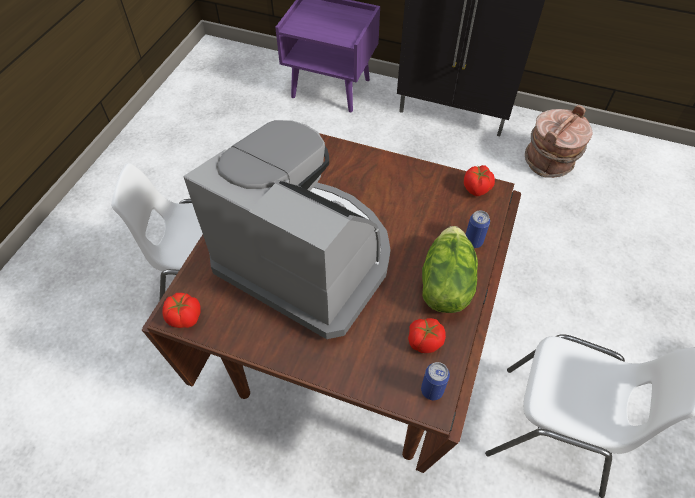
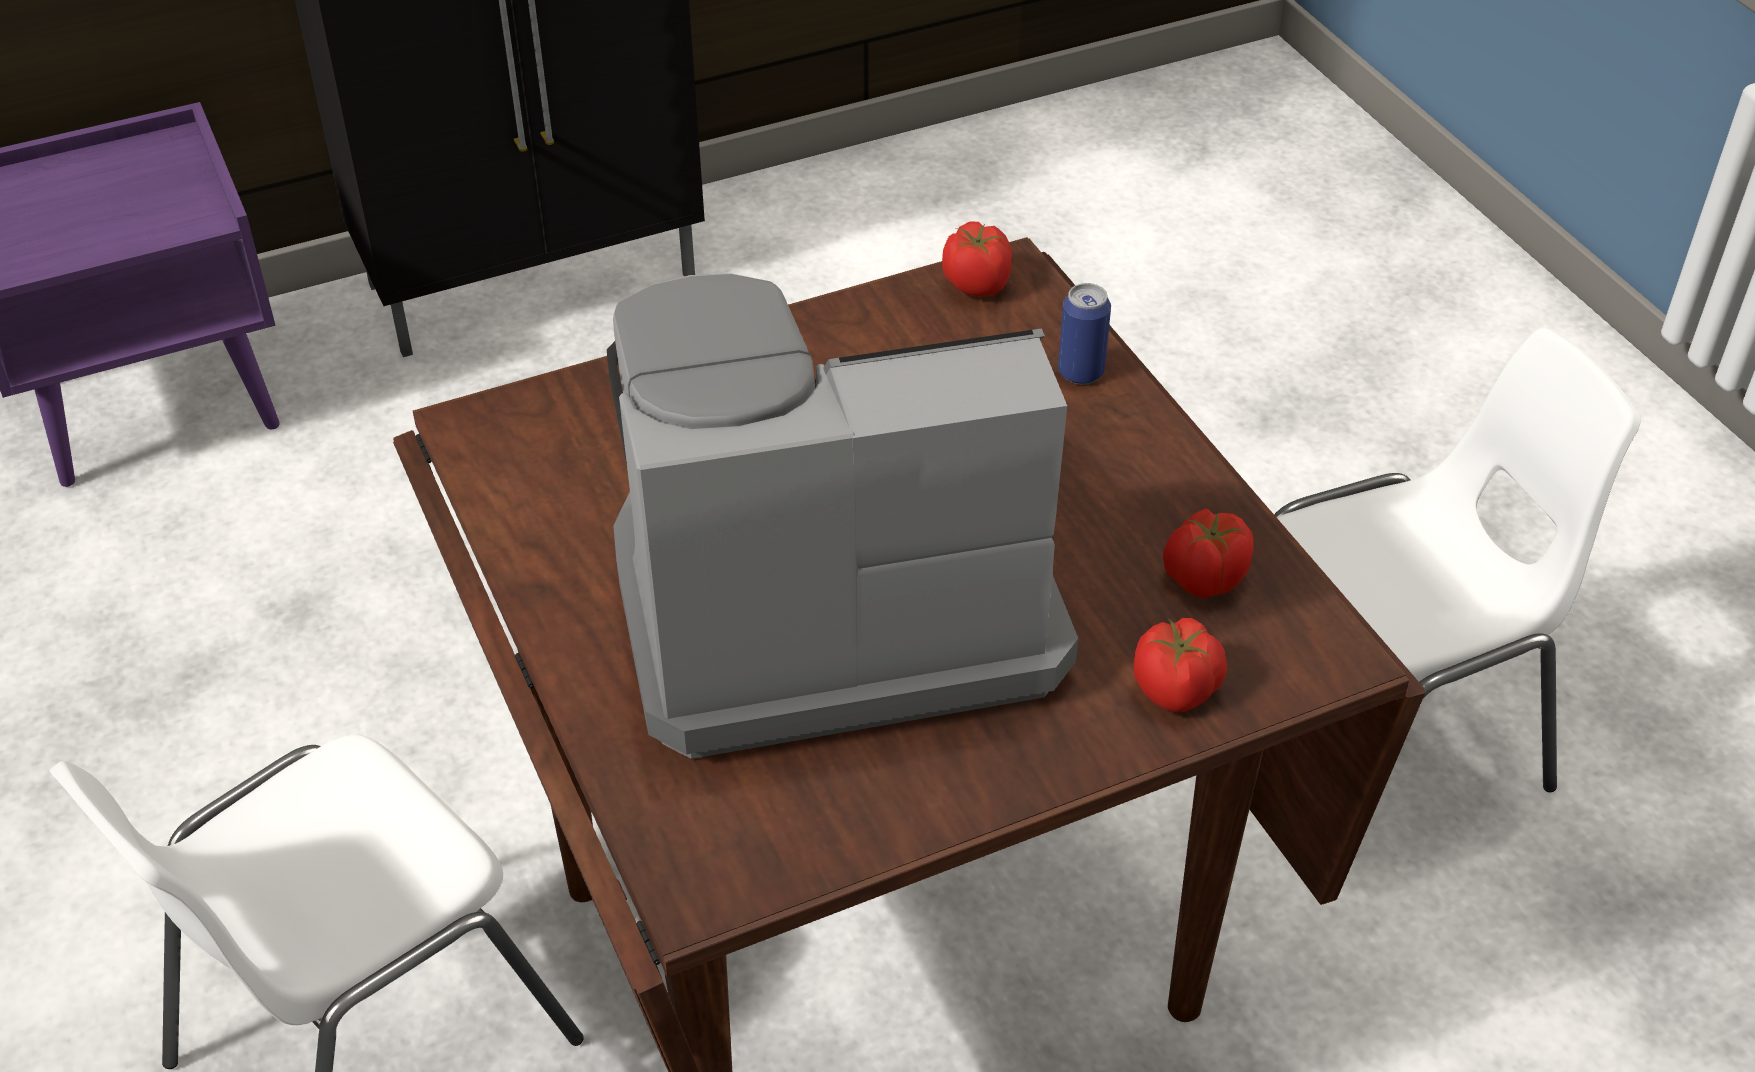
camera: 45 degrees left, 10 degrees down
tomato [162,293,201,328] -> tomato moved to [1134,618,1227,713]
can [421,362,450,400] -> none
lettuce [422,226,478,313] -> none
brown bucket [525,105,593,178] -> none

